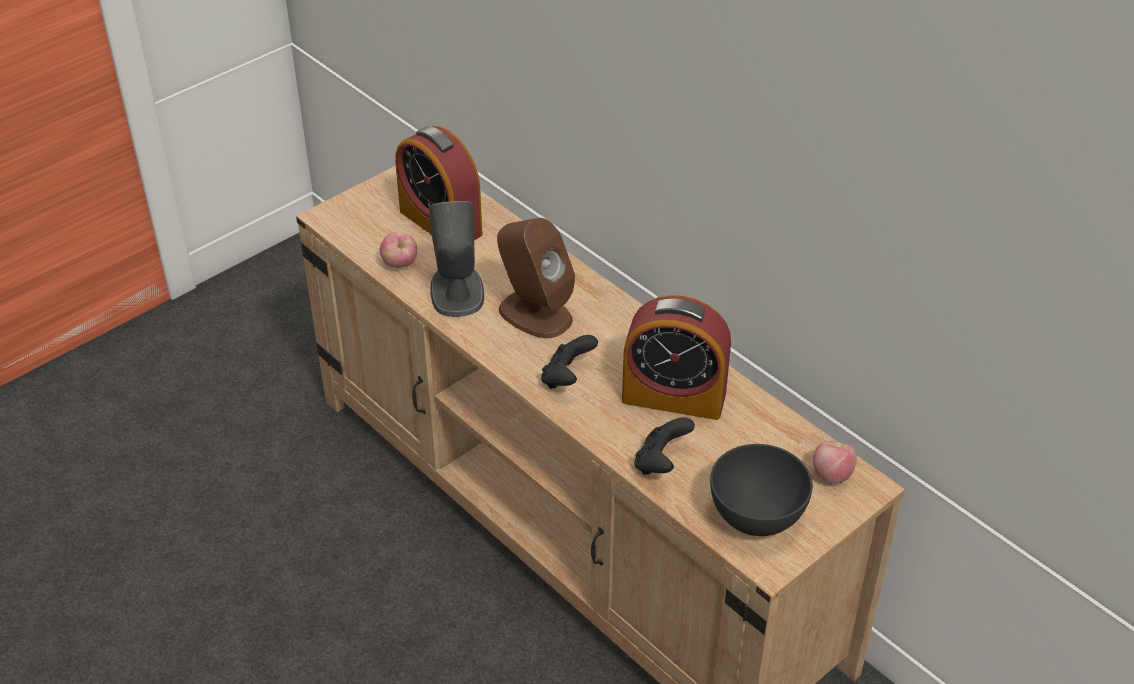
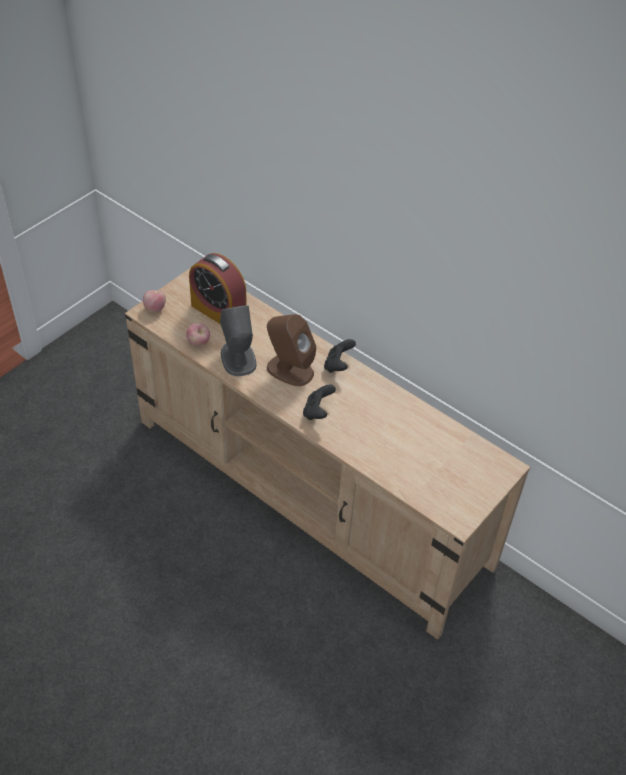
camera: 10 degrees left, 5 degrees up
alarm clock [622,295,731,420] -> none
black game controller [634,417,695,475] -> black game controller moved to [324,339,356,373]
grey bowl [710,444,813,536] -> none
apple [813,441,857,483] -> apple moved to [143,290,166,312]

